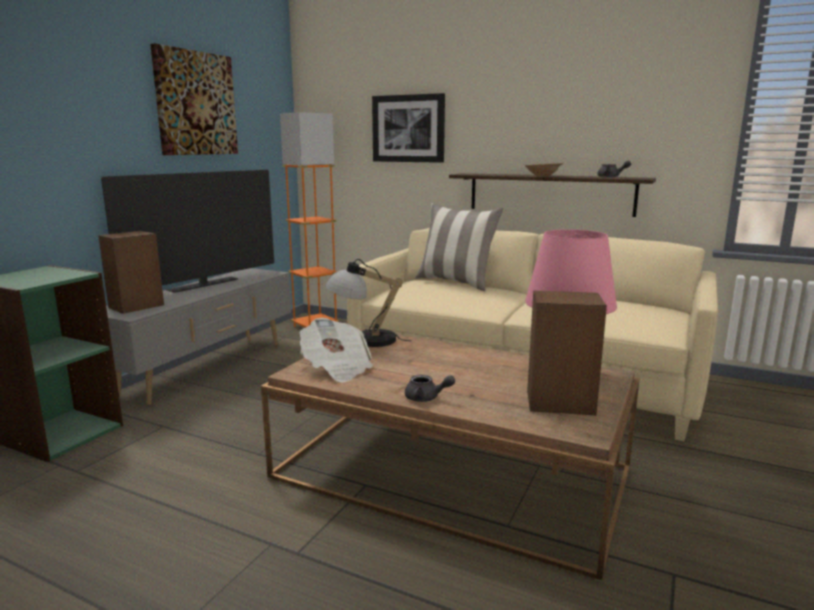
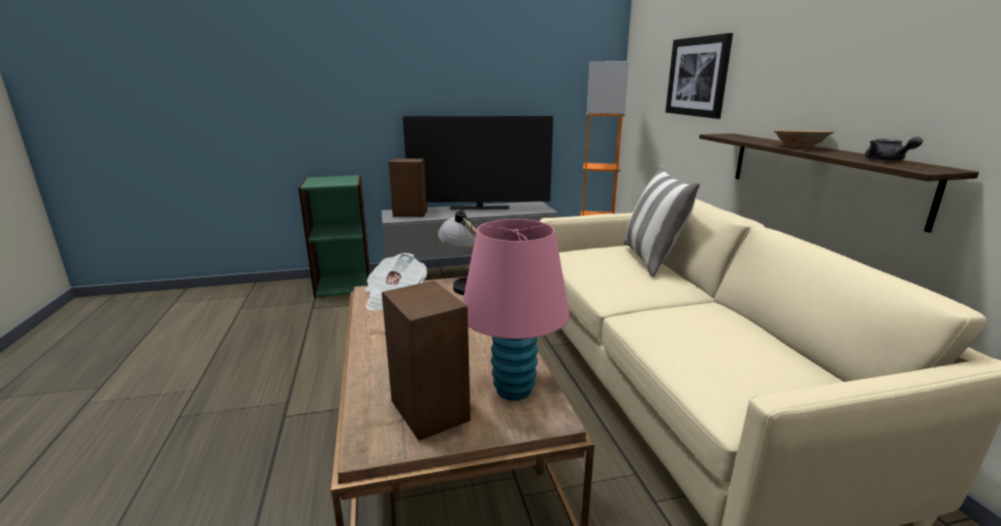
camera: 50 degrees right, 5 degrees up
picture [150,43,238,155] -> none
grey teapot [405,375,455,402] -> none

